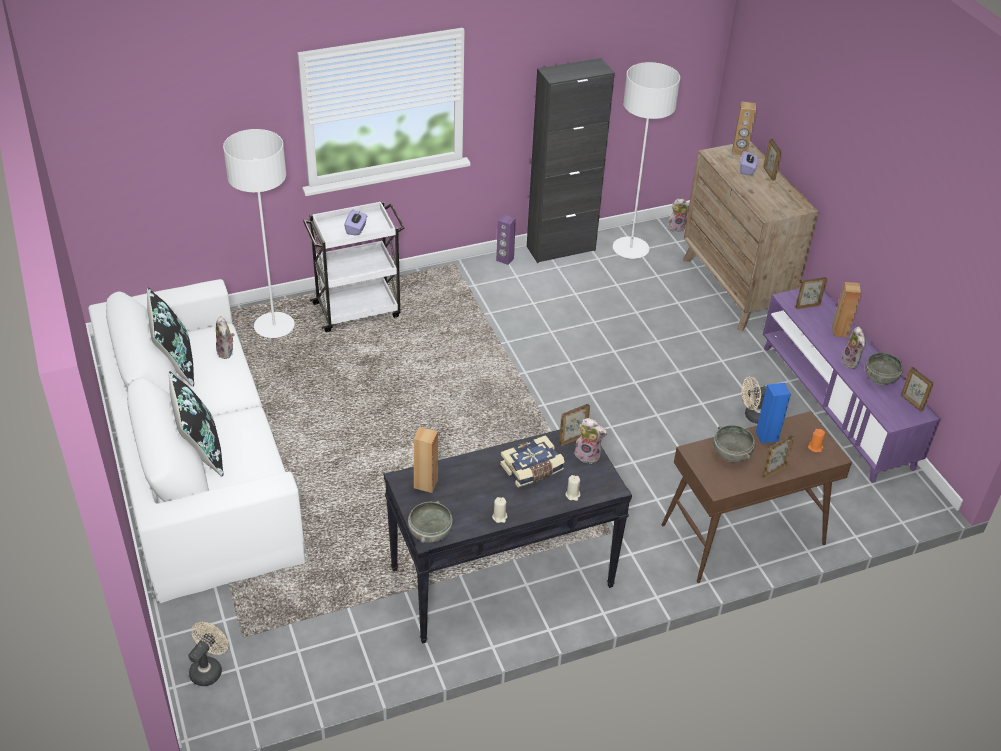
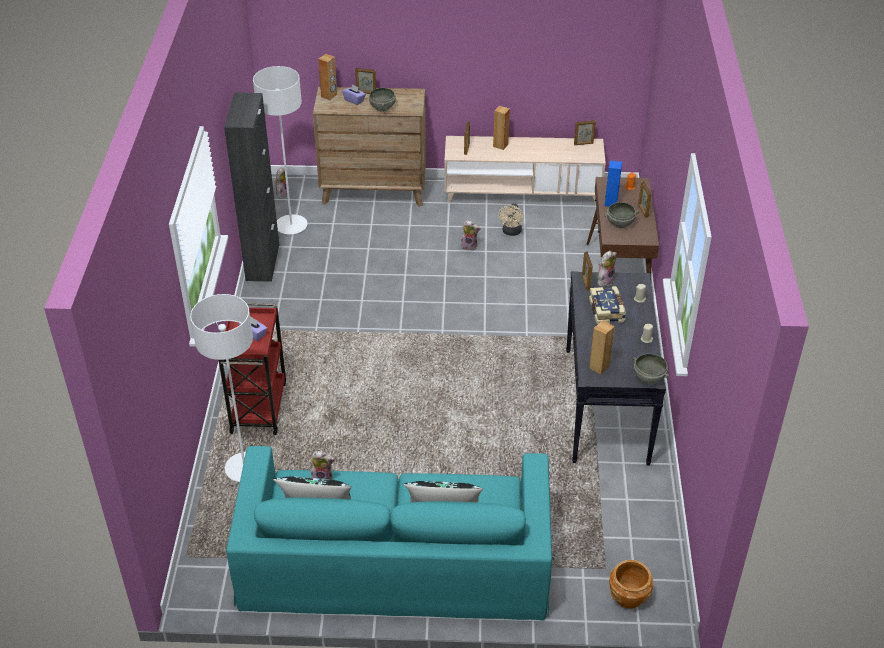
camera: 65 degrees left, 0 degrees up
white sofa [88,279,308,603] -> turquoise sofa [226,446,552,620]
beige fan [188,622,228,686] -> brown planter [609,560,653,609]
white cart [303,201,405,332] -> red cart [219,303,286,435]
purple speaker [496,214,516,265] -> none
purple tv stand [763,288,941,483] -> beige tv stand [444,136,606,205]
plush toy [842,327,866,369] -> plush toy moved to [461,220,481,251]
grey bowl [865,353,903,385] -> grey bowl moved to [369,88,396,112]

